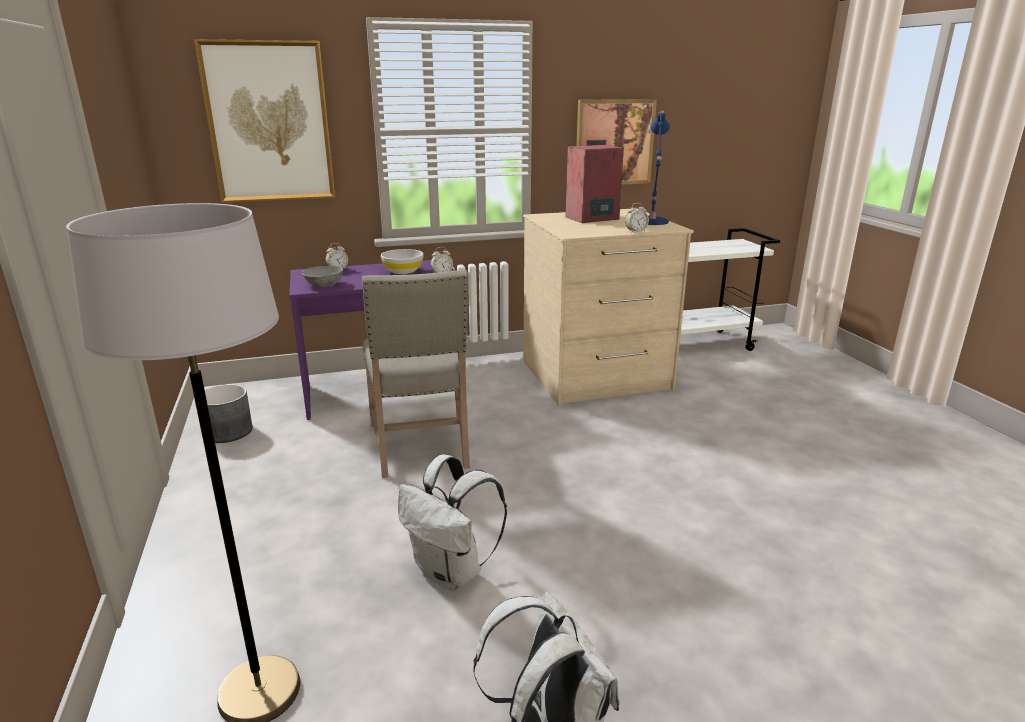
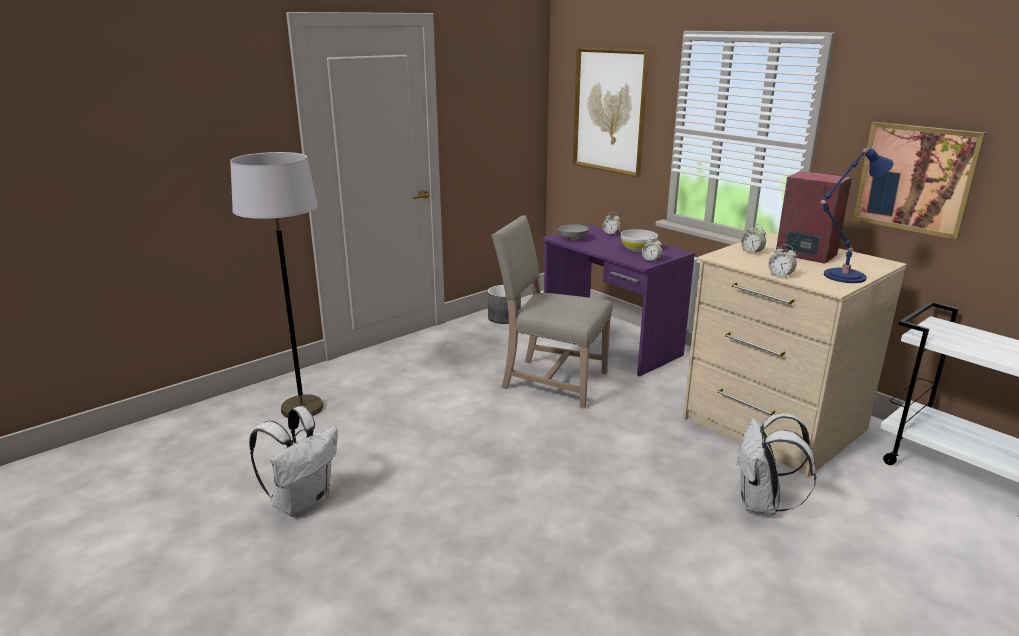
camera: 65 degrees right, 0 degrees up
beige chair [362,270,470,478] -> beige chair turned 60 degrees clockwise [491,215,613,409]
white backpack [398,455,507,590] -> white backpack moved to [736,413,817,515]
none -> alarm clock [741,224,766,255]

